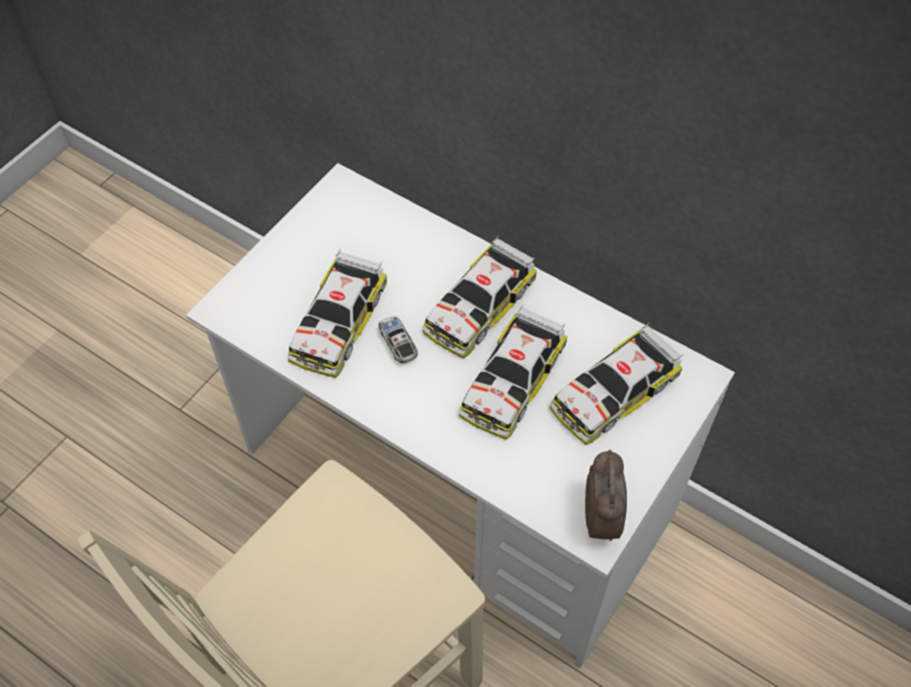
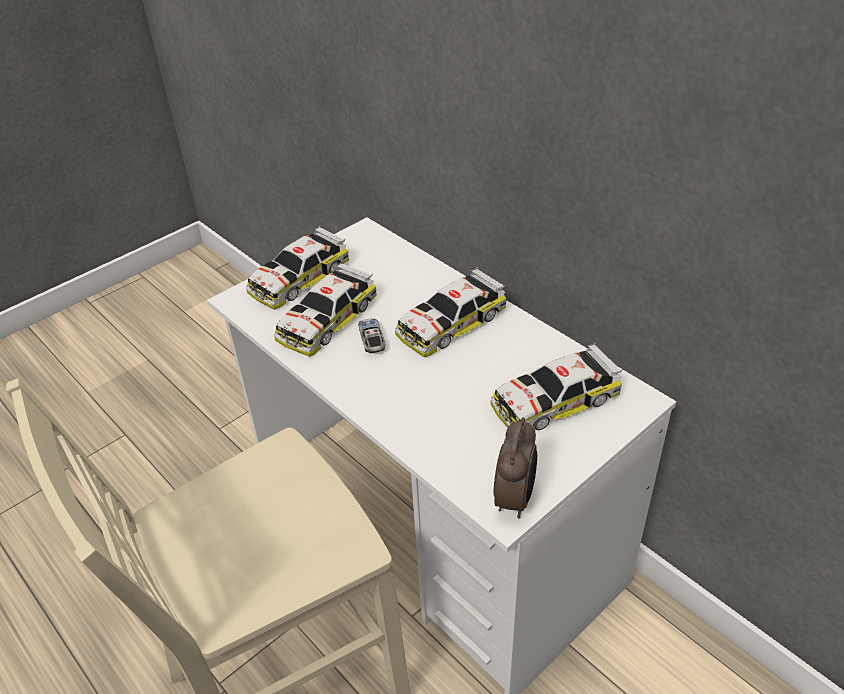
camera: 15 degrees right, 15 degrees down
toy car [459,304,567,440] -> toy car moved to [246,225,349,310]

